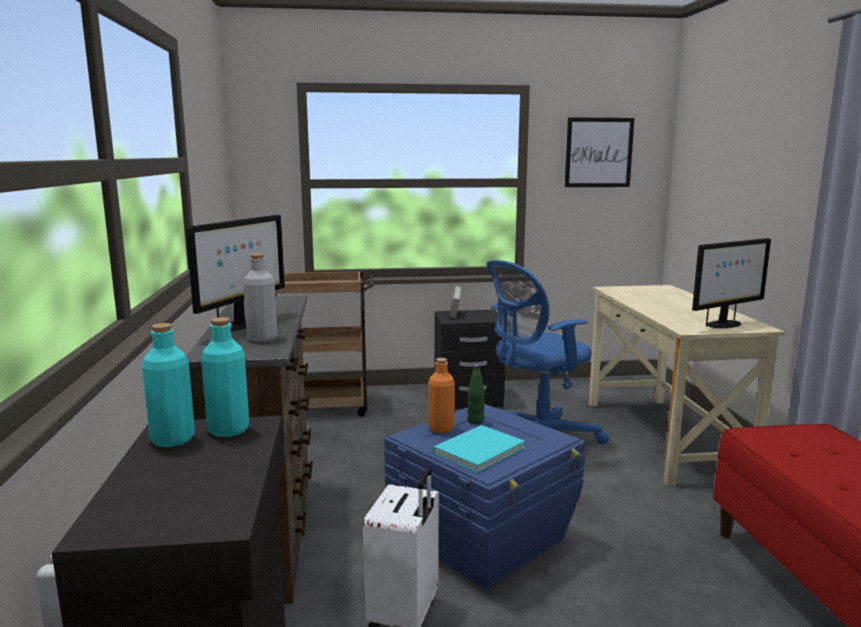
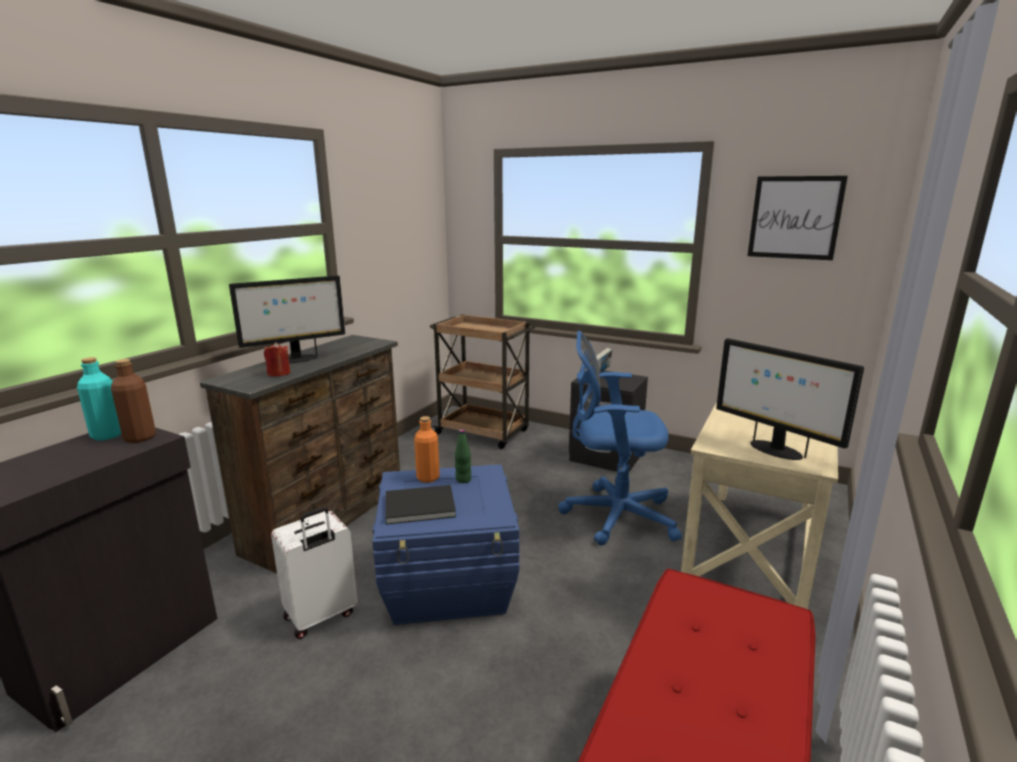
camera: 35 degrees right, 5 degrees up
turquoise bottle [201,317,249,437] -> brown bottle [111,359,156,443]
grey bottle [243,254,277,342] -> red candle [264,342,290,377]
turquoise book [433,425,525,473] -> black book [385,485,456,525]
monitor [692,238,771,328] -> monitor turned 45 degrees clockwise [716,338,864,460]

